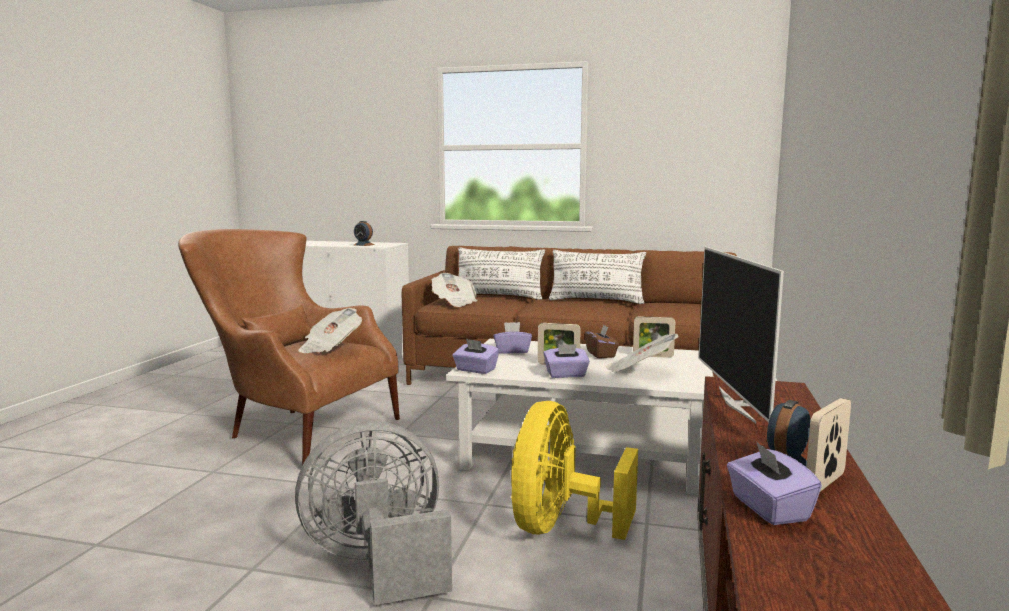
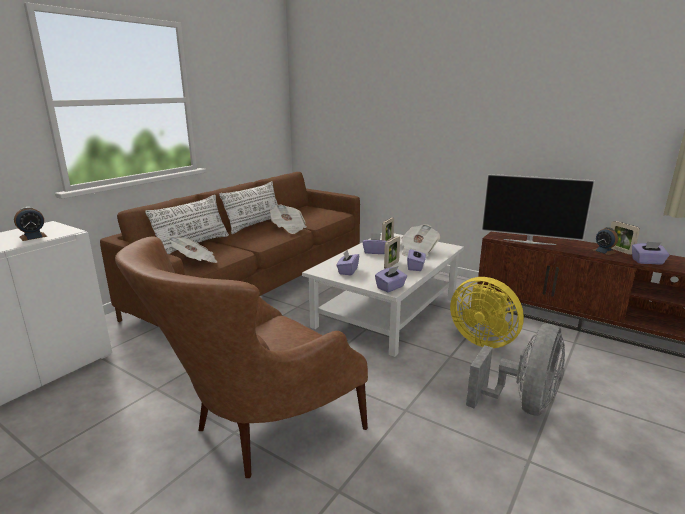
camera: 70 degrees left, 10 degrees up
grey fan [295,421,452,605] -> grey fan turned 150 degrees counterclockwise [466,324,565,416]
newspaper [298,308,362,353] -> newspaper moved to [270,205,307,234]
brown tissue box [585,325,619,358] -> purple tissue box [362,233,387,254]

